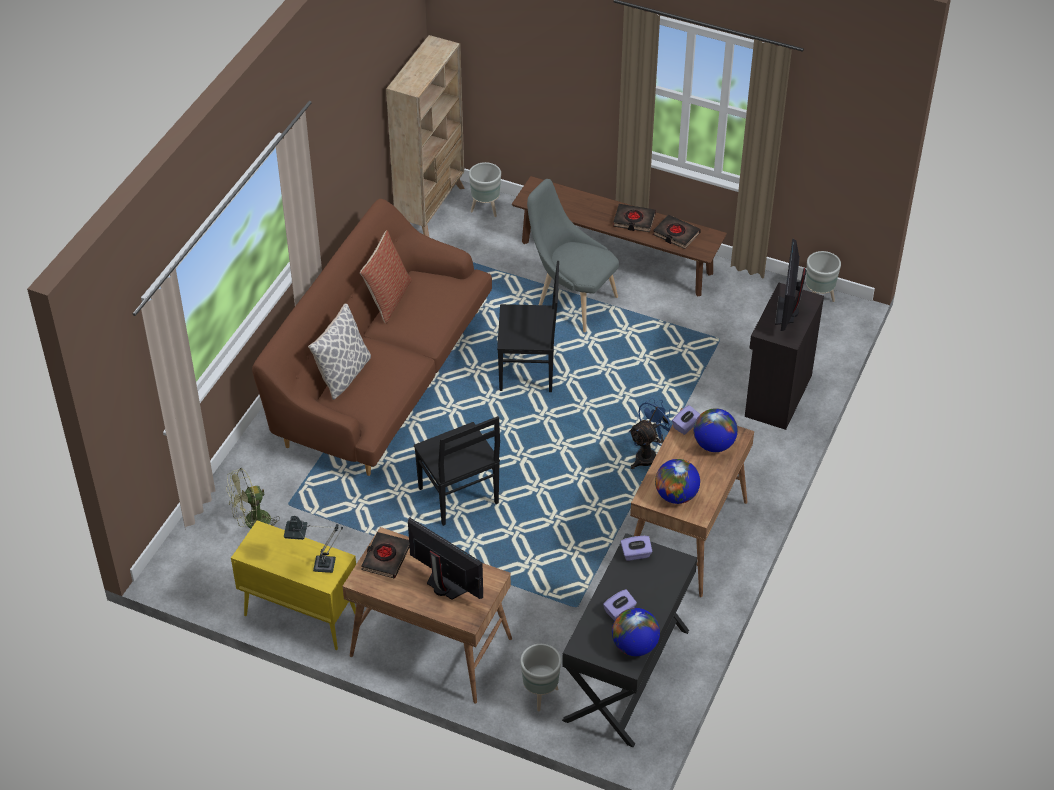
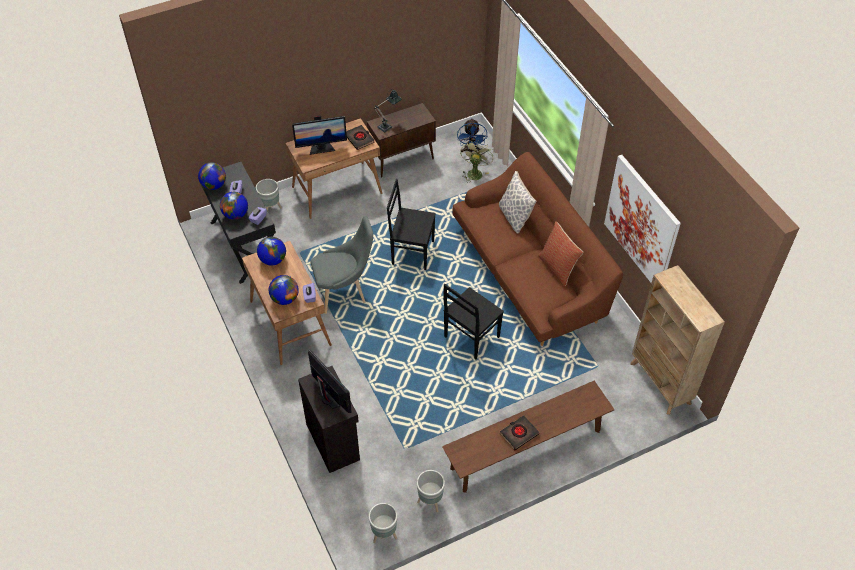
camera: 130 degrees right, 5 degrees up
yellow cabinet [231,520,356,650] -> brown cabinet [367,103,436,177]
grey planter [469,162,501,217] -> grey planter moved to [417,470,445,512]
grey chair [527,179,619,332] -> grey chair moved to [310,216,373,314]
blue fan [629,398,672,469] -> blue fan moved to [457,118,487,152]
black book [653,215,701,249] -> none
none -> globe [220,192,248,220]
none -> picture [604,155,681,283]

